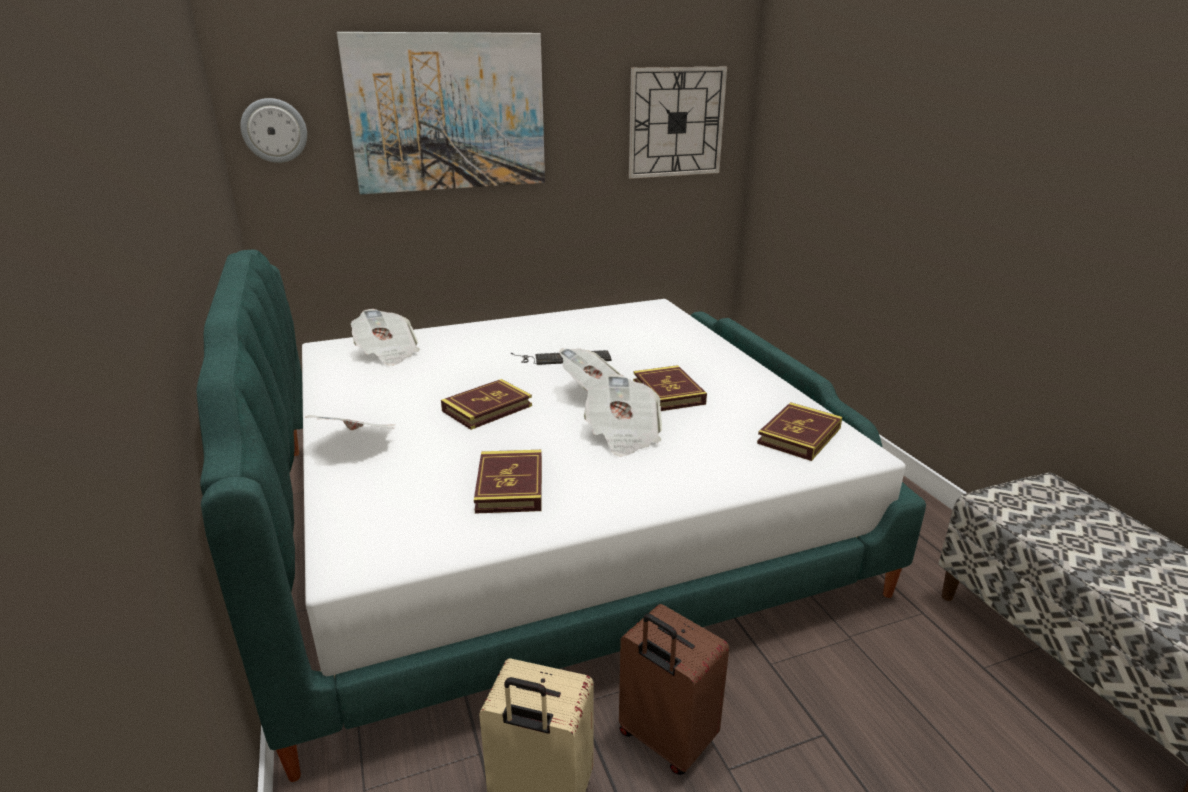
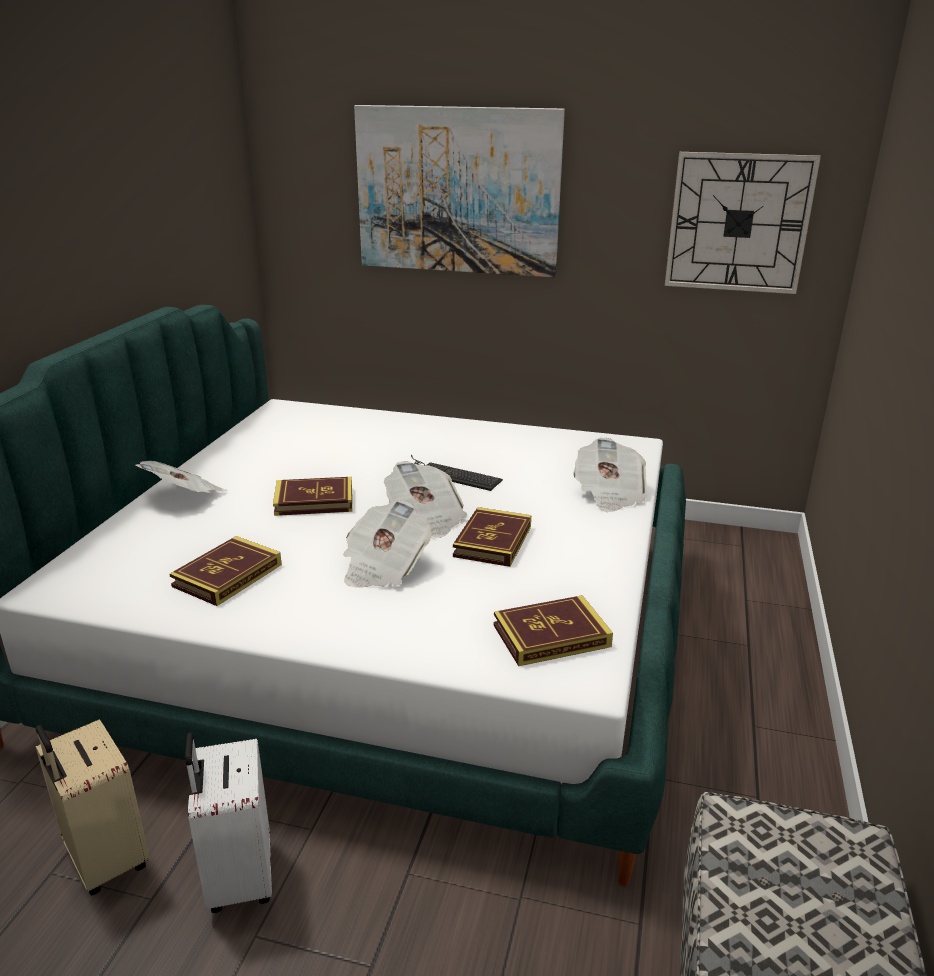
camera: 35 degrees right, 0 degrees up
wall clock [240,98,307,163] -> none
newspaper [351,309,420,366] -> newspaper moved to [573,438,647,512]
brown suitcase [619,604,729,775] -> white suitcase [185,732,272,913]

